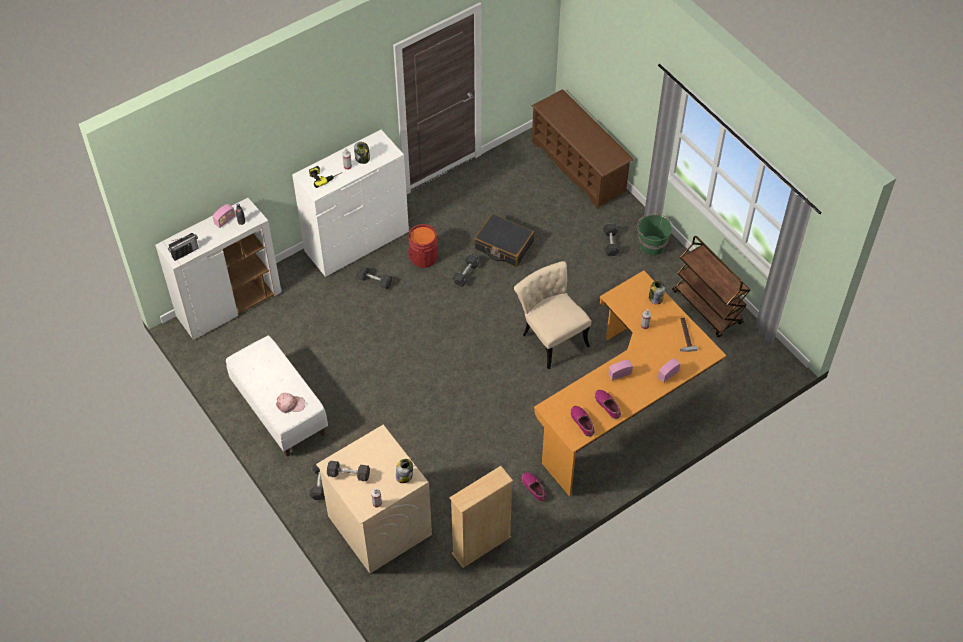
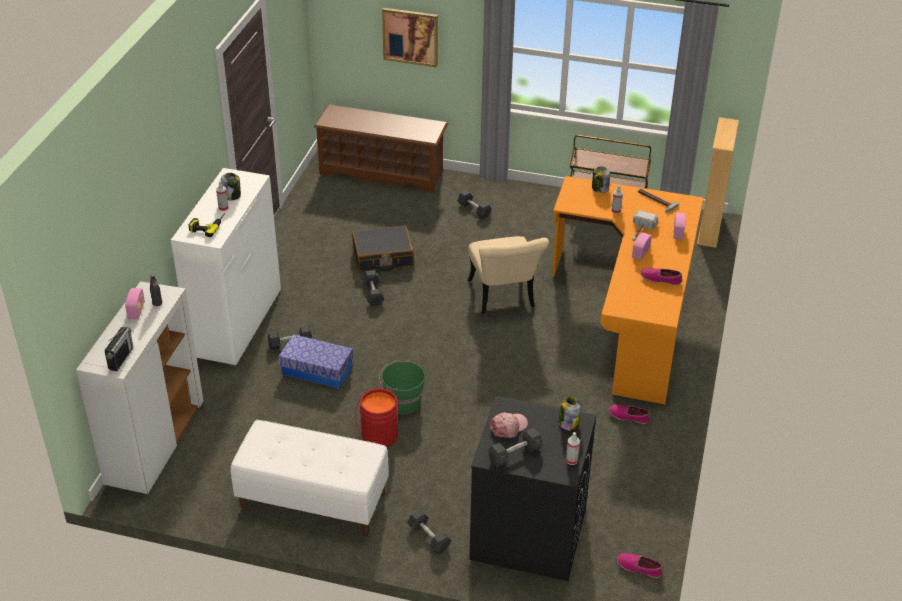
camera: 40 degrees left, 15 degrees down
pink cap [276,393,305,413] -> pink cap moved to [490,412,528,438]
beige washing machine [316,425,432,573] -> black washing machine [469,396,596,581]
red bucket [408,224,437,268] -> red bucket moved to [355,388,398,447]
beige bookcase [449,466,513,568] -> beige bookcase moved to [697,117,739,248]
beige chair [514,261,591,369] -> beige chair turned 120 degrees counterclockwise [468,236,549,314]
shoe [570,406,595,437] -> shoe moved to [617,553,663,578]
green bucket [637,214,672,256] -> green bucket moved to [379,360,425,415]
none -> storage box [278,334,353,389]
none -> picture [382,8,438,67]
none -> hammer [632,210,658,241]

